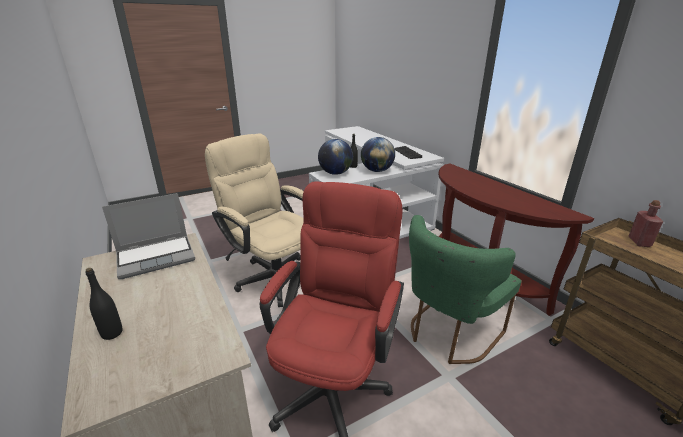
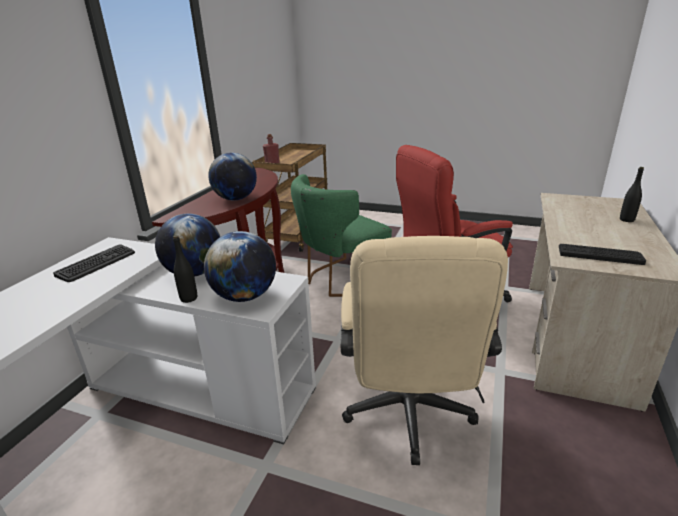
camera: 130 degrees left, 0 degrees up
laptop [102,193,195,279] -> keyboard [559,244,646,265]
green chair [409,215,522,364] -> green chair turned 135 degrees clockwise [291,174,392,297]
none -> globe [208,153,257,200]

